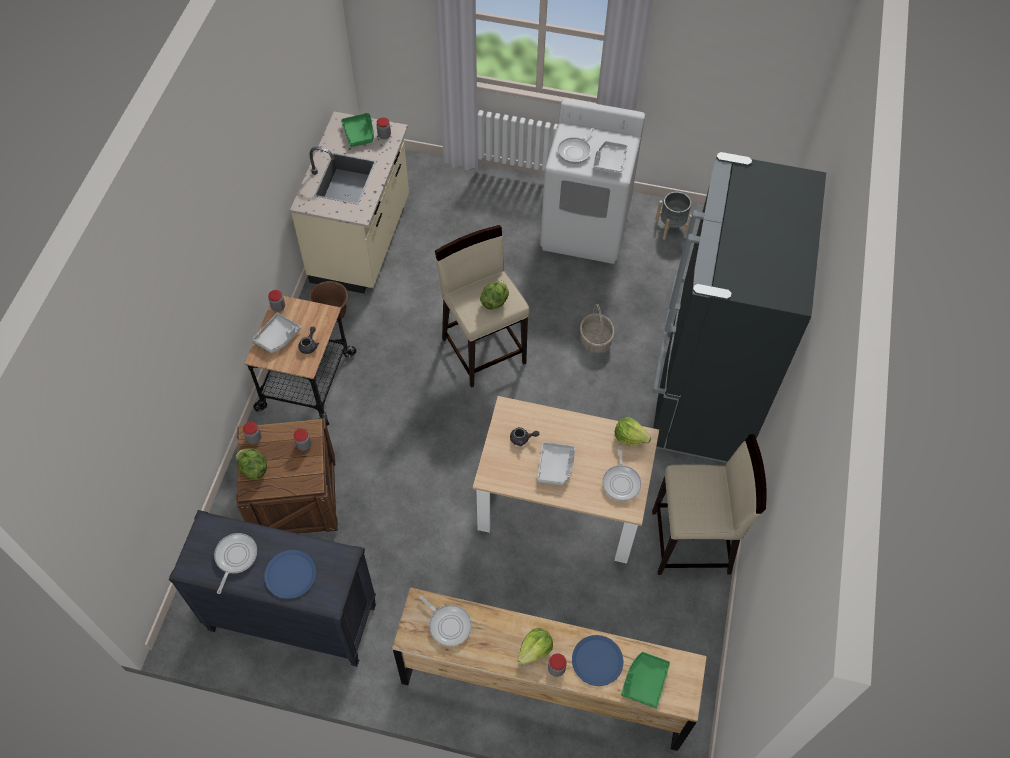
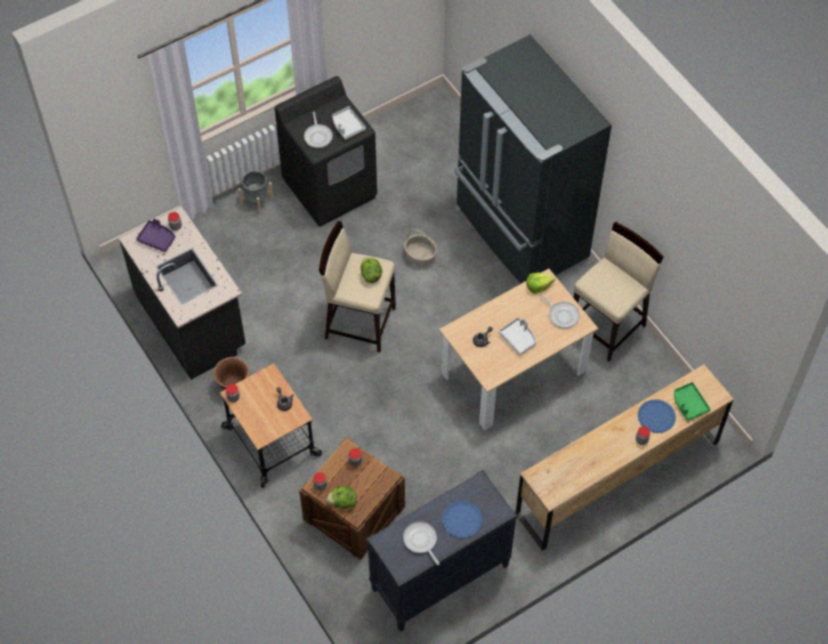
camera: 45 degrees left, 0 degrees up
grey tray [252,313,301,353] -> none
beige counter [290,111,409,294] -> black counter [119,207,246,380]
green tray [341,113,374,147] -> purple tray [136,219,175,252]
frying pan [419,595,472,646] -> none
lettuce [518,628,553,666] -> none
white washing machine [540,99,645,264] -> black washing machine [275,76,377,226]
grey planter [656,192,692,240] -> grey planter moved to [238,171,273,215]

